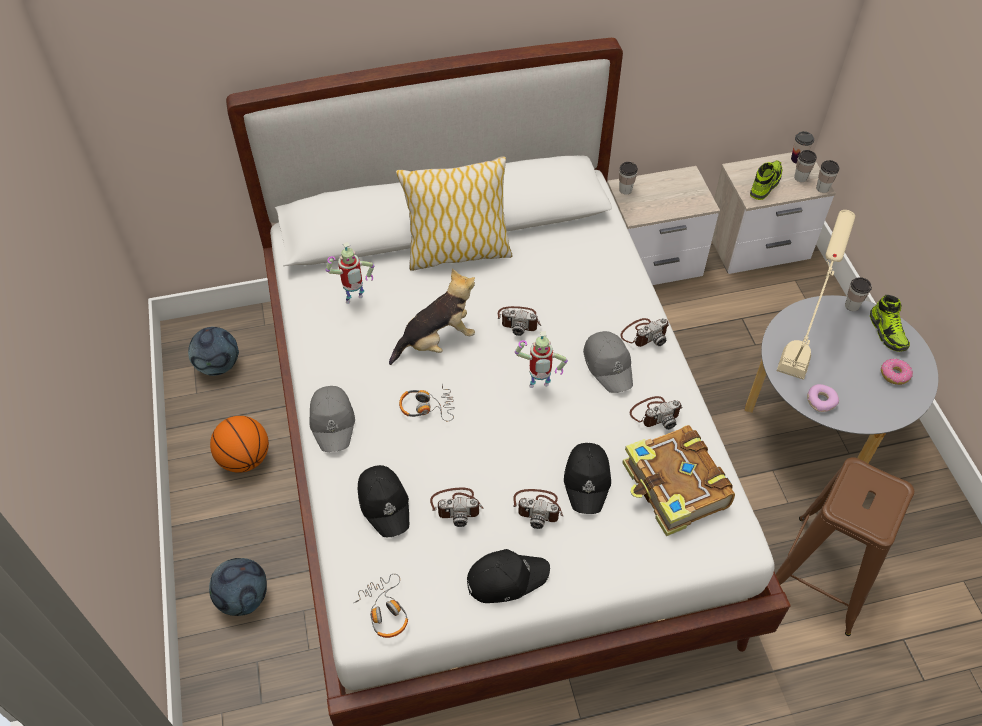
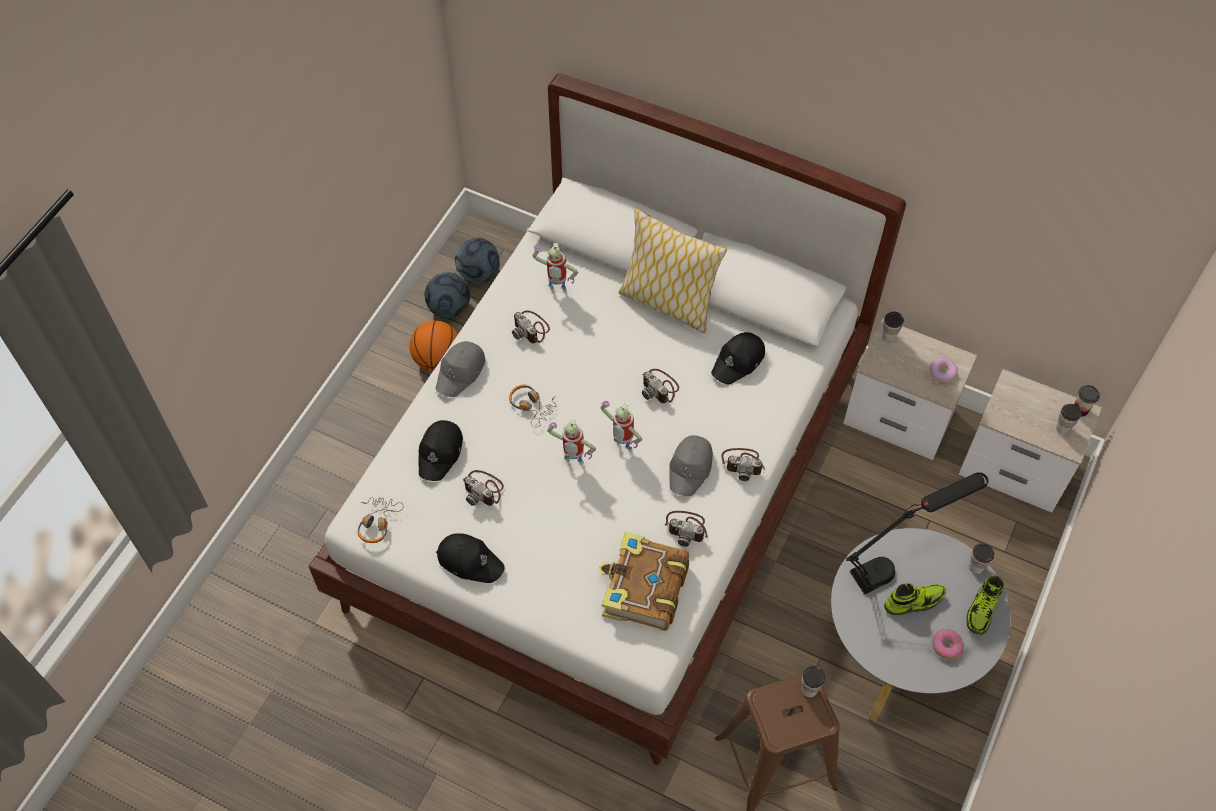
camera: 40 degrees right, 5 degrees up
football [209,558,267,616] -> football moved to [424,272,471,318]
plush toy [389,269,475,365] -> none
camera [513,489,563,529] -> camera moved to [512,310,550,343]
black cap [564,443,611,514] -> black cap moved to [711,332,765,385]
shoe [750,160,783,200] -> shoe moved to [884,583,946,616]
beige table lamp [777,210,855,380] -> black table lamp [846,472,989,595]
donut [807,384,839,412] -> donut moved to [930,357,958,382]
cup [816,160,840,193] -> cup moved to [801,666,825,697]
none -> toy robot [547,419,596,464]

